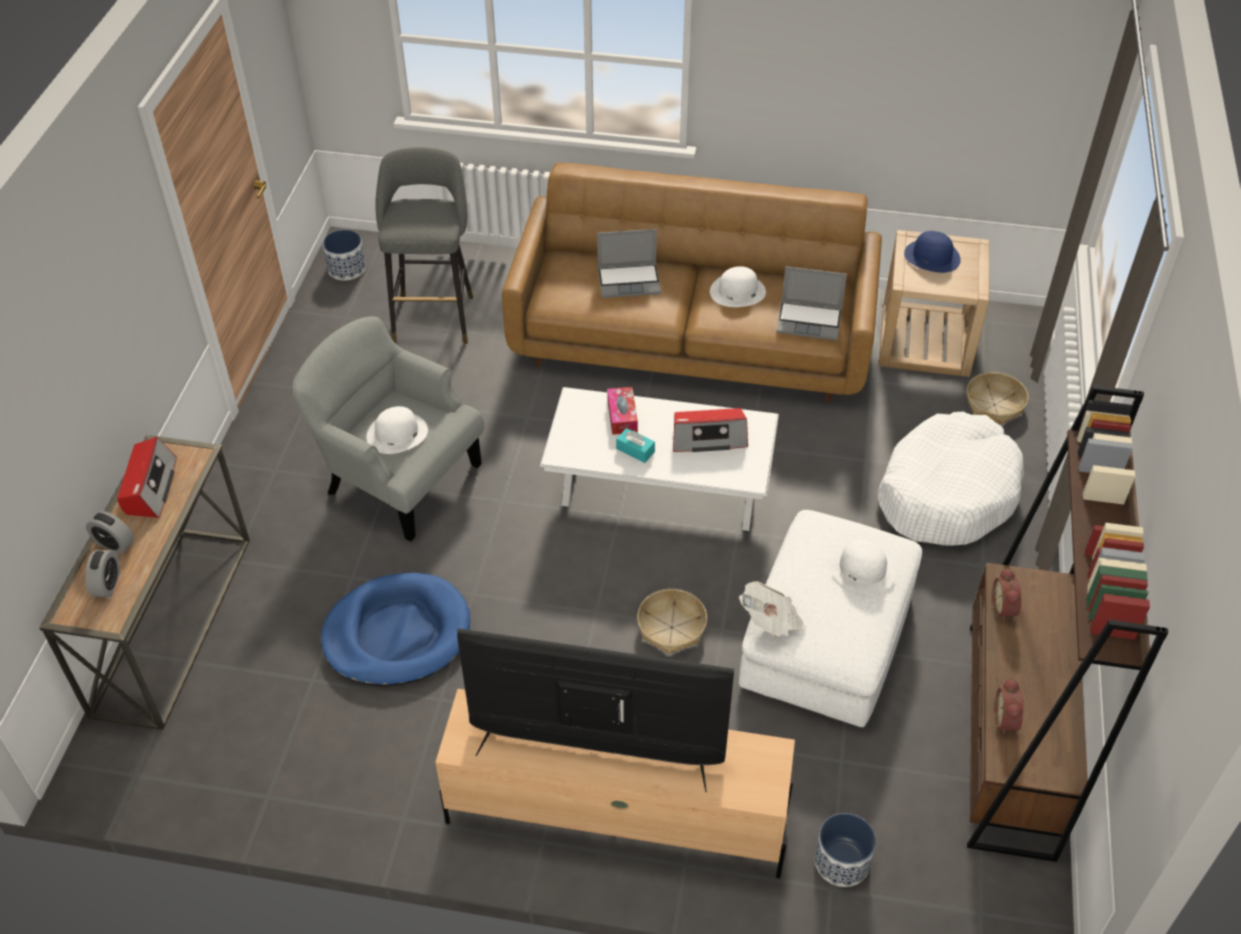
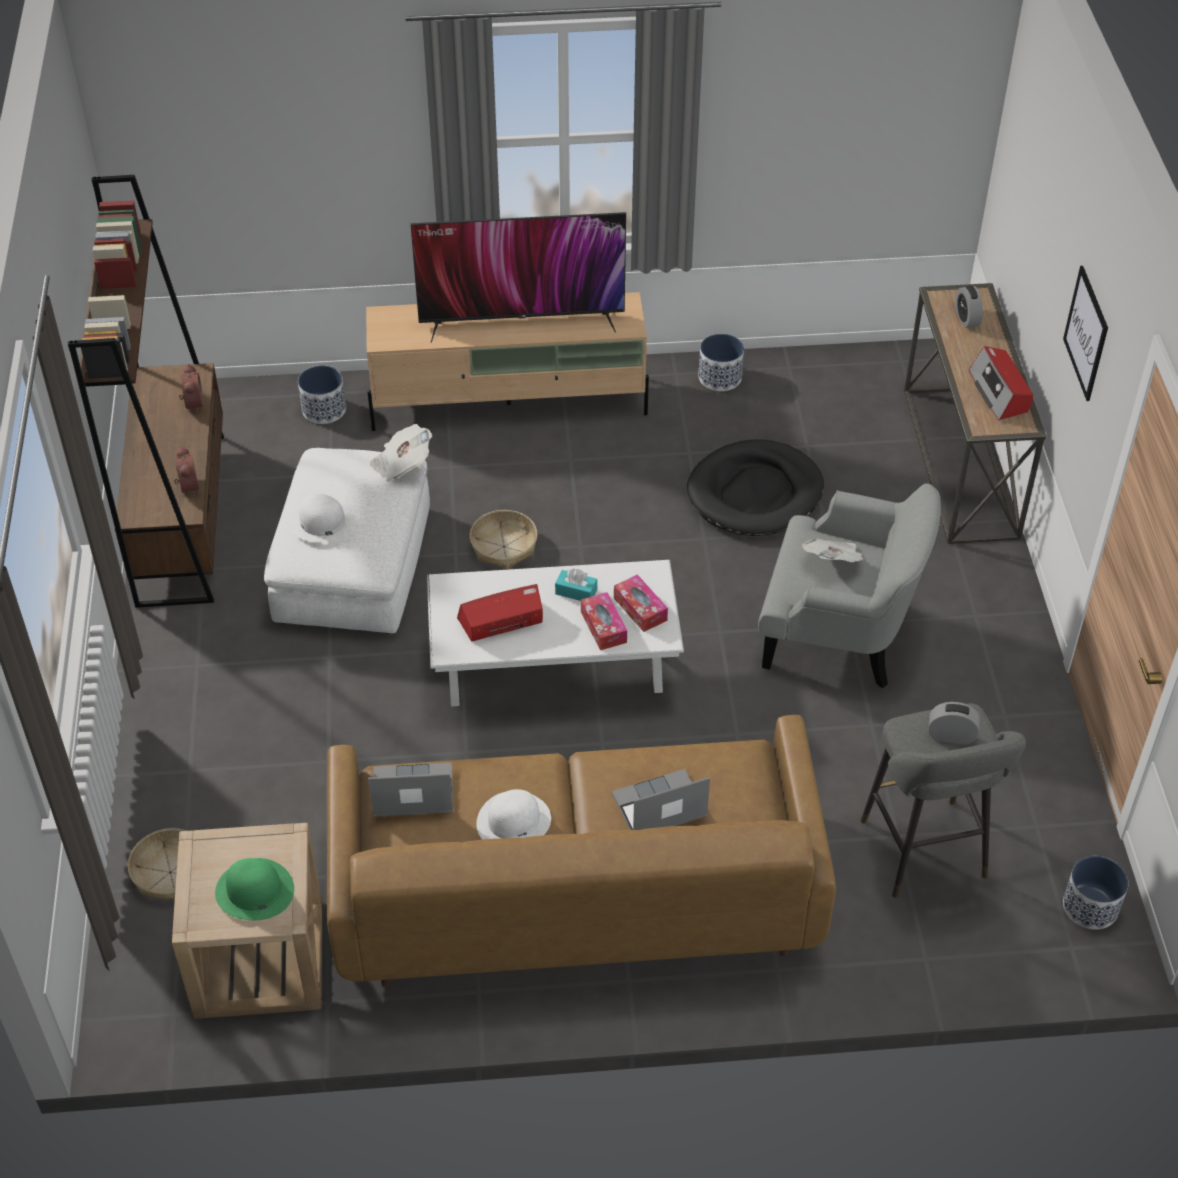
camera: 165 degrees right, 0 degrees up
alarm clock [86,511,134,554] -> alarm clock moved to [929,702,980,745]
blue dog bed [321,573,470,687] -> black dog bed [687,439,824,536]
white hat [366,406,428,454] -> newspaper [802,538,864,562]
white dog bed [878,412,1024,545] -> none
blue hat [904,231,961,273] -> green hat [215,858,294,920]
none -> tissue box [614,574,668,632]
none -> planter [699,334,744,391]
none -> picture [1063,266,1108,401]

